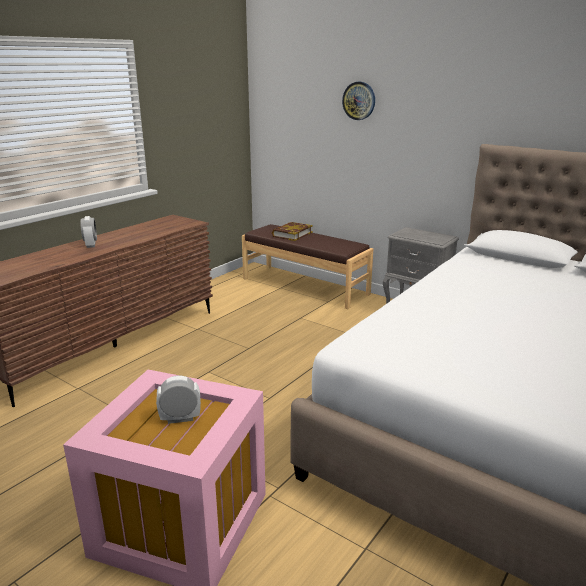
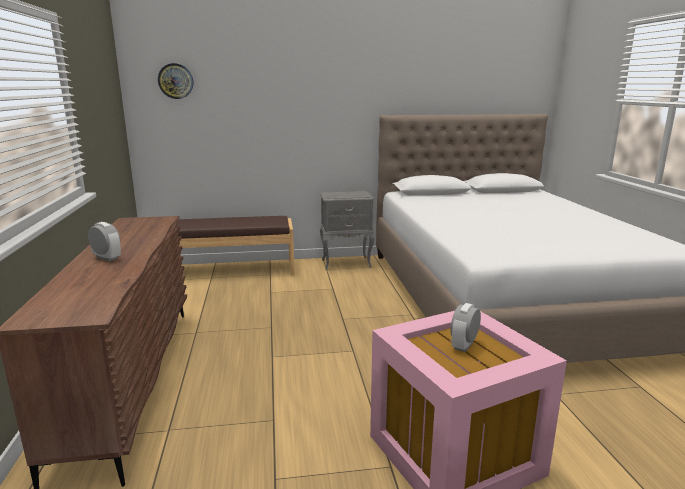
camera: 45 degrees left, 5 degrees down
book [272,222,313,241] -> none
wall clock [342,82,375,120] -> wall clock moved to [158,63,193,99]

